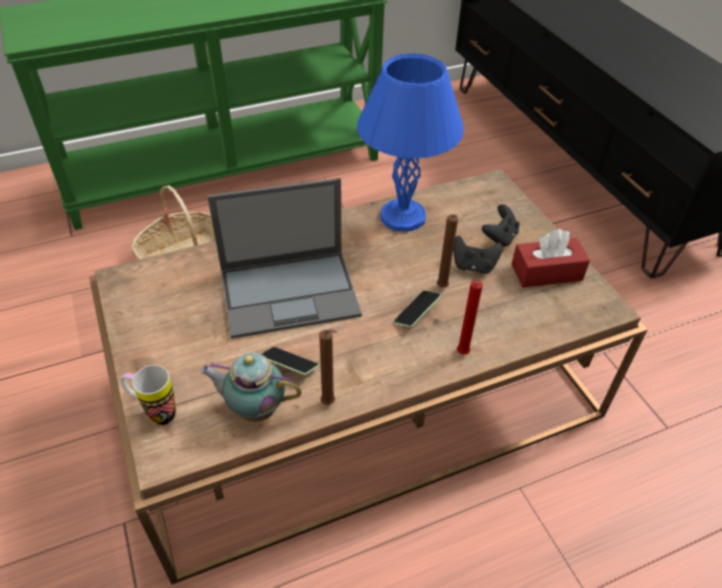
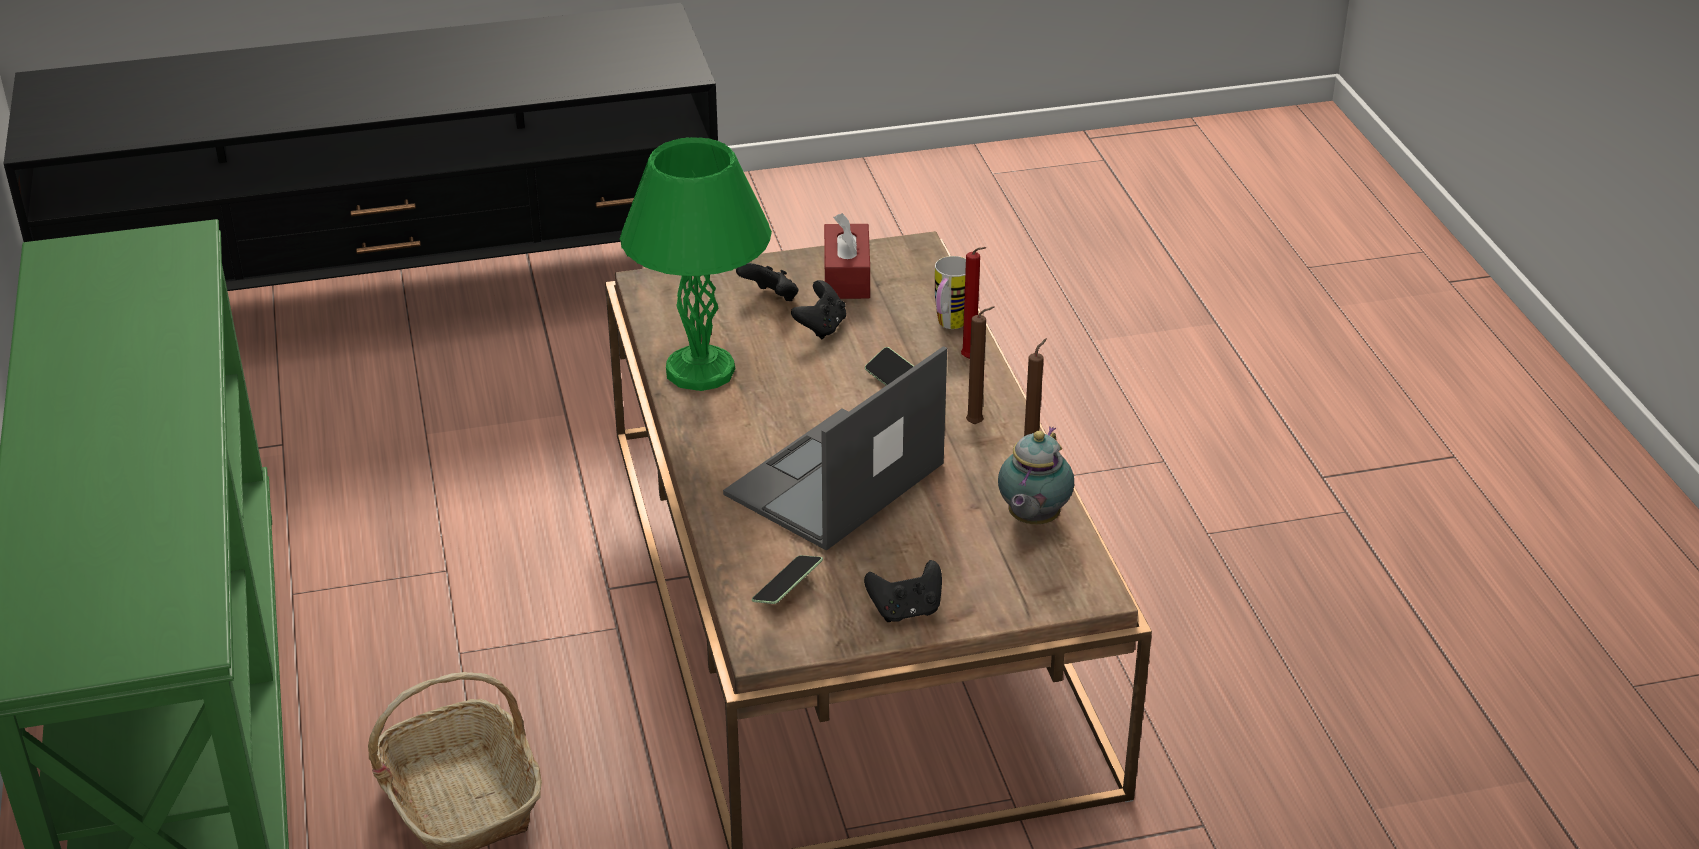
camera: 80 degrees left, 10 degrees down
mug [121,365,176,425] -> mug moved to [935,256,966,329]
laptop [207,178,362,339] -> laptop turned 135 degrees counterclockwise [723,346,947,551]
phone [261,347,319,375] -> phone moved to [752,555,823,604]
blue table lamp [357,53,464,232] -> green table lamp [619,137,772,391]
brown candle [437,214,458,288] -> brown candle moved to [966,306,995,424]
none -> black game controller [864,560,942,622]

